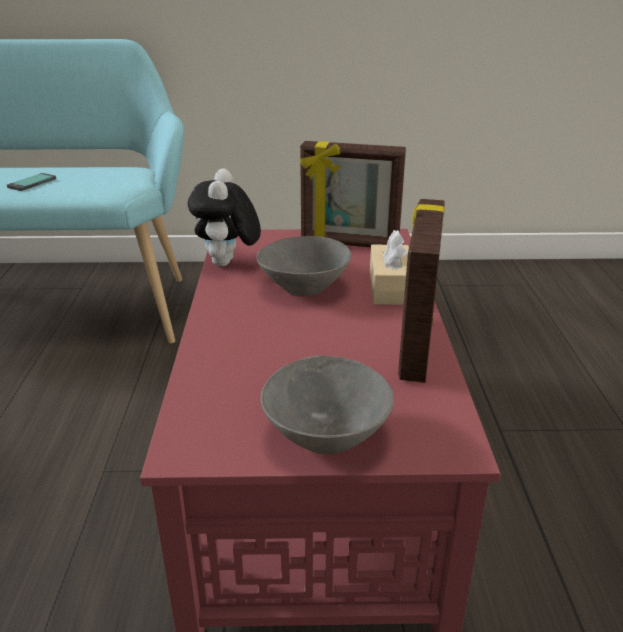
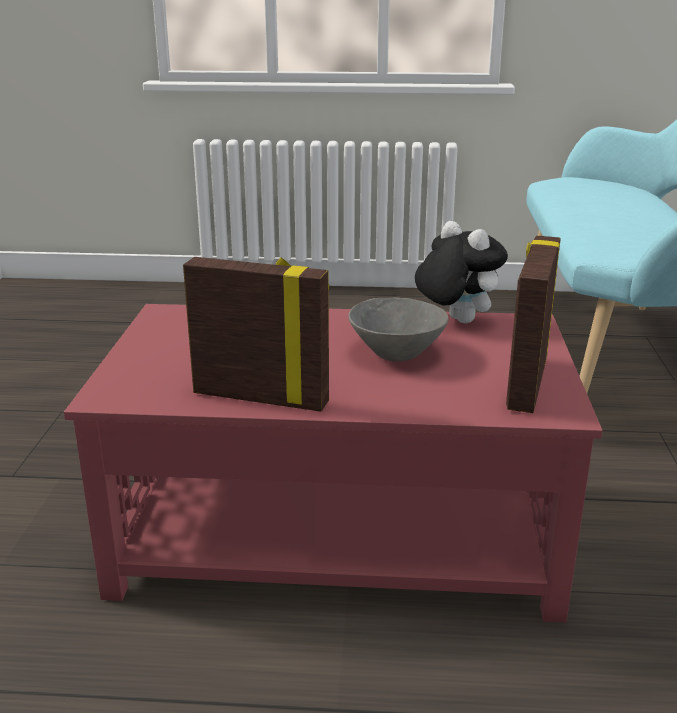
camera: 95 degrees right, 5 degrees down
phone [7,173,56,191] -> none
plush toy [188,168,261,266] -> plush toy turned 45 degrees clockwise [415,221,508,323]
grey bowl [260,356,394,454] -> none
beige tissue box [370,230,409,305] -> none

